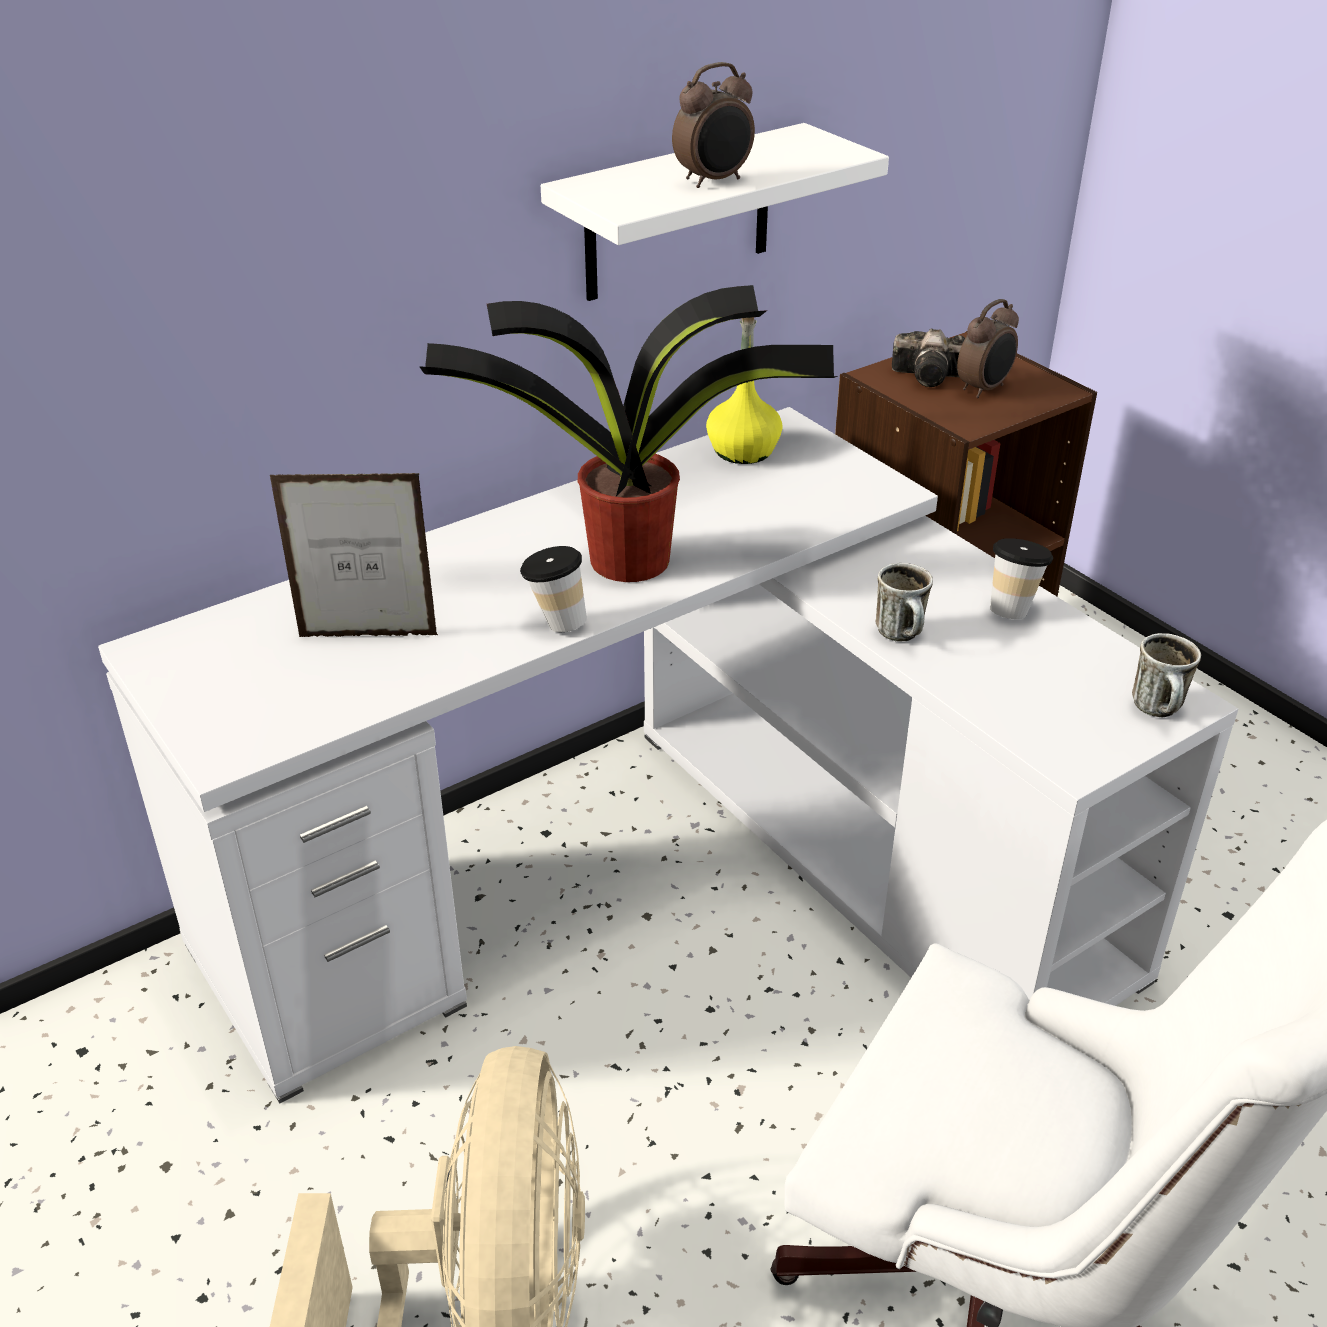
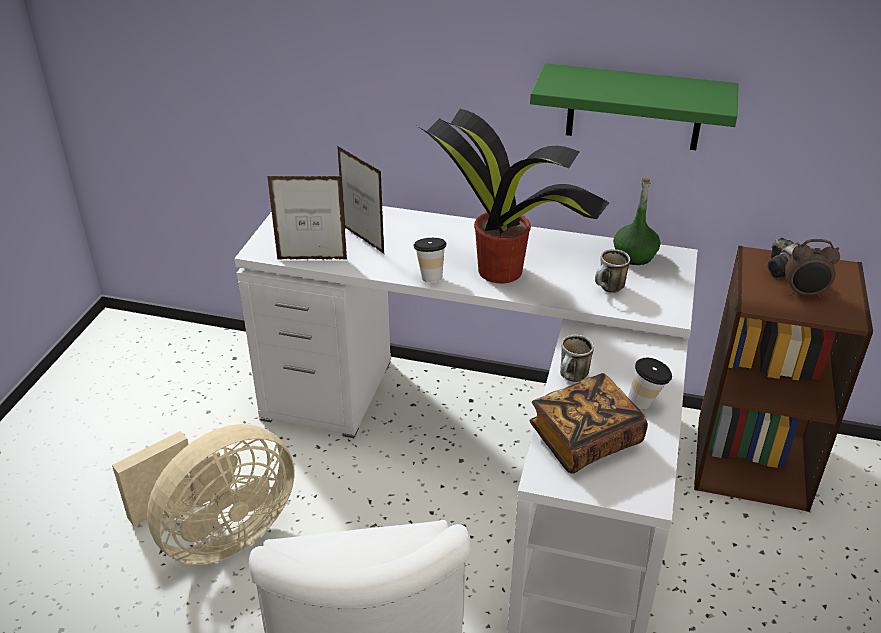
camera: 50 degrees right, 0 degrees up
white shelf [541,123,889,301] -> green shelf [530,63,738,150]
alarm clock [672,62,755,188] -> none
yellow bottle [706,317,783,464] -> green bottle [613,178,660,265]
mug [1132,633,1201,717] -> mug moved to [595,249,630,293]
none -> picture frame [267,176,347,260]
none -> book [529,373,648,474]

